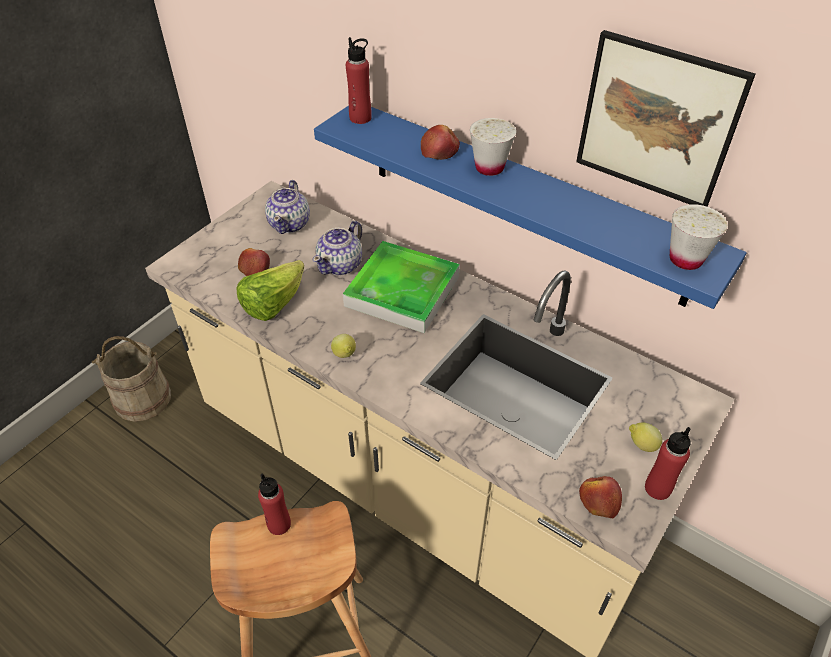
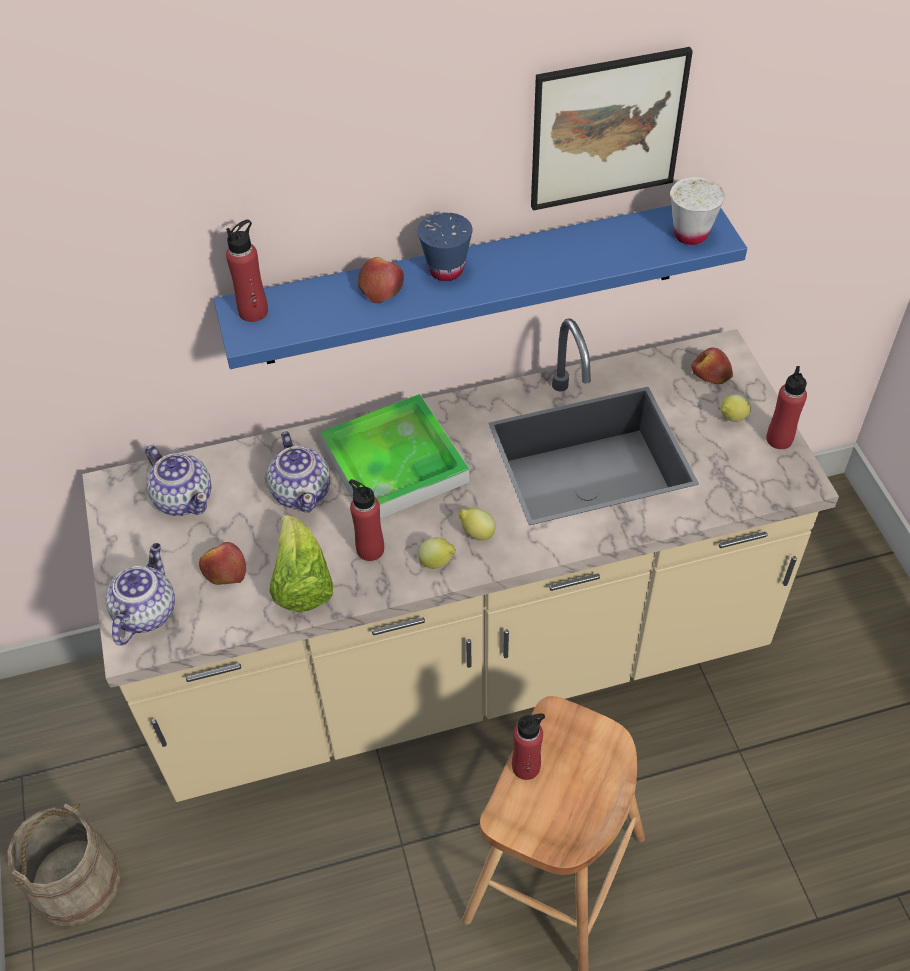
camera: 50 degrees left, 5 degrees up
white cup [470,118,516,176] -> blue cup [418,212,472,281]
apple [579,476,622,518] -> apple moved to [691,348,733,384]
none -> teapot [106,543,175,646]
none -> red bottle [349,479,384,561]
none -> lemon [458,508,496,541]

